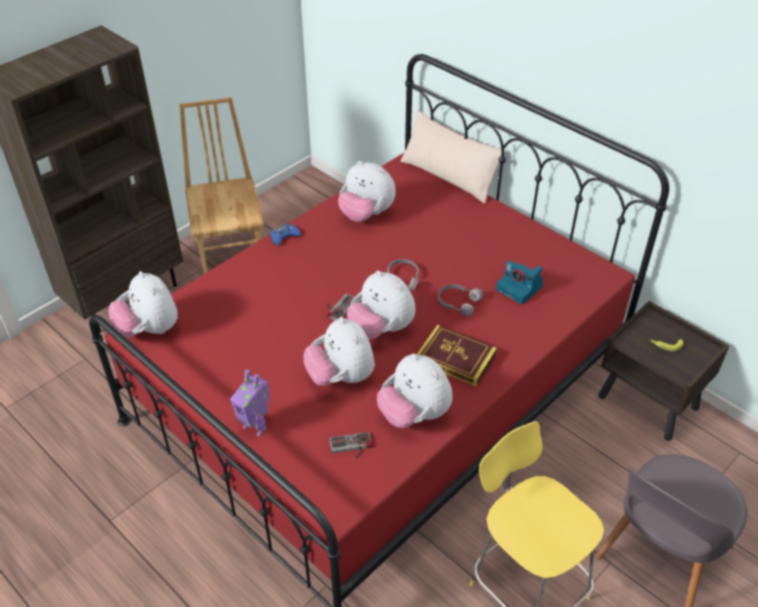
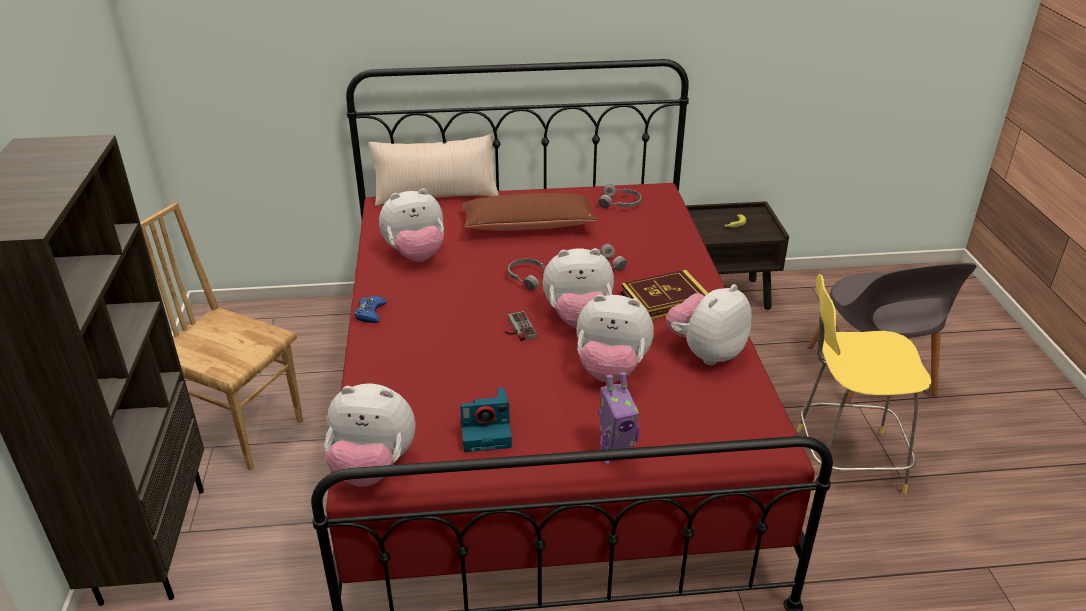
camera: 50 degrees left, 10 degrees down
game controller [329,432,372,458] -> none
plush toy [377,353,452,428] -> plush toy turned 135 degrees clockwise [666,284,752,365]
camera [496,260,543,304] -> camera moved to [460,388,512,452]
none -> brown pillow [462,193,598,231]
none -> grey headphones [598,184,642,208]

